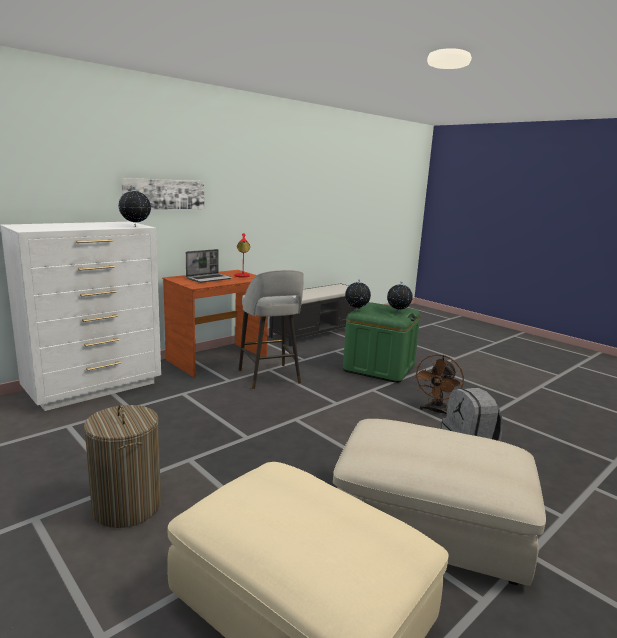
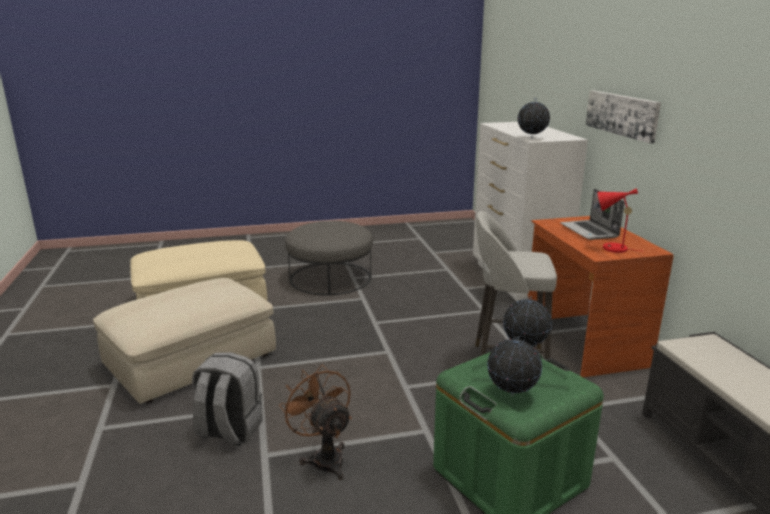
camera: 120 degrees right, 5 degrees up
laundry basket [84,405,161,528] -> grey ottoman [285,221,373,295]

